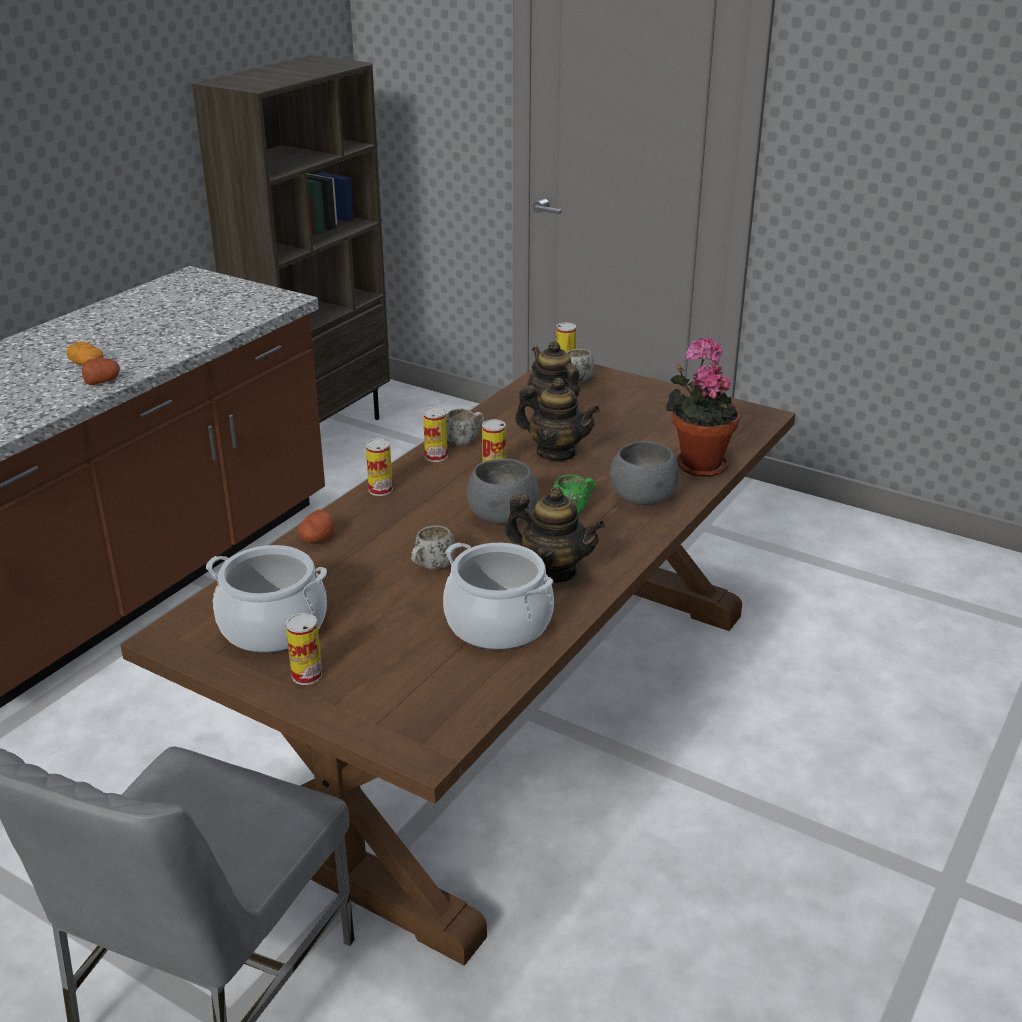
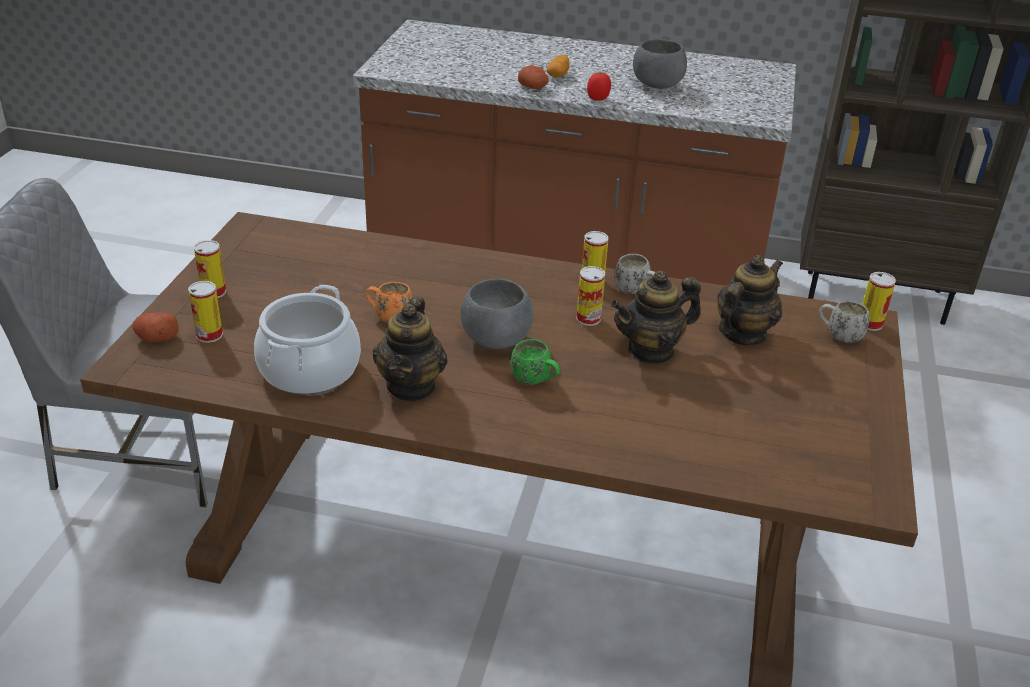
camera: 70 degrees right, 5 degrees up
cooking pot [206,545,327,653] -> none
potato [298,509,335,543] -> potato moved to [132,313,179,342]
can [366,438,393,496] -> can moved to [188,281,223,343]
white mug [411,525,456,570] -> orange mug [365,282,413,323]
teapot [515,378,600,461] -> teapot turned 60 degrees clockwise [611,271,701,364]
grey bowl [610,441,680,505] -> grey bowl moved to [633,39,687,89]
potted plant [666,338,740,477] -> none
none -> tomato [587,72,611,101]

